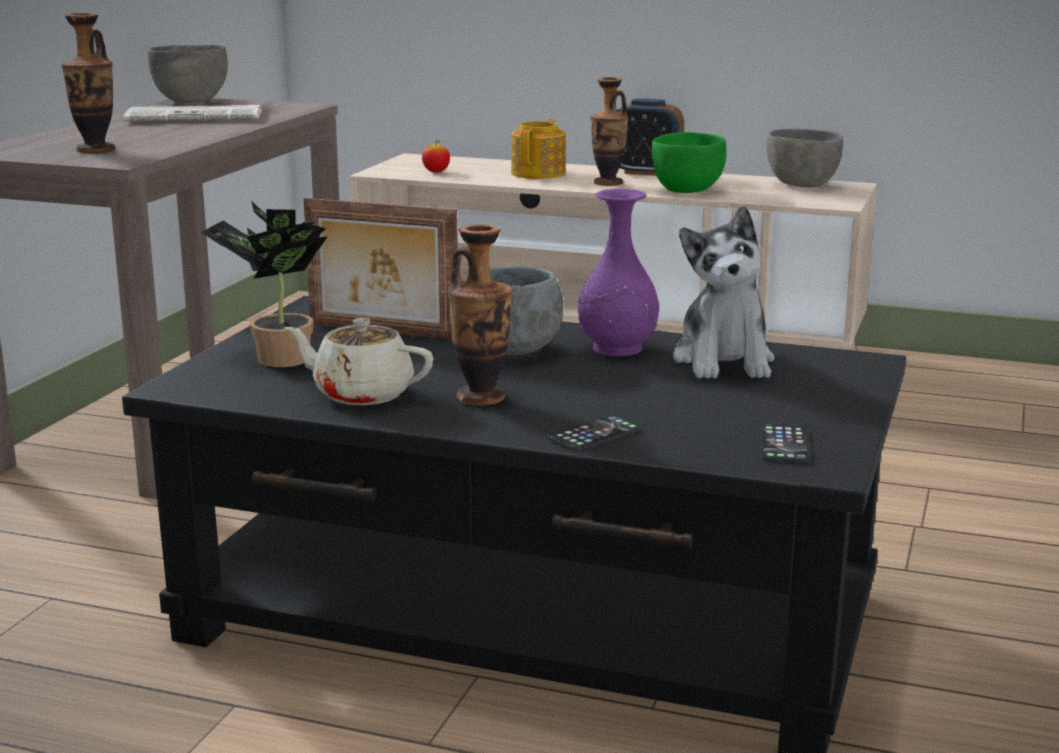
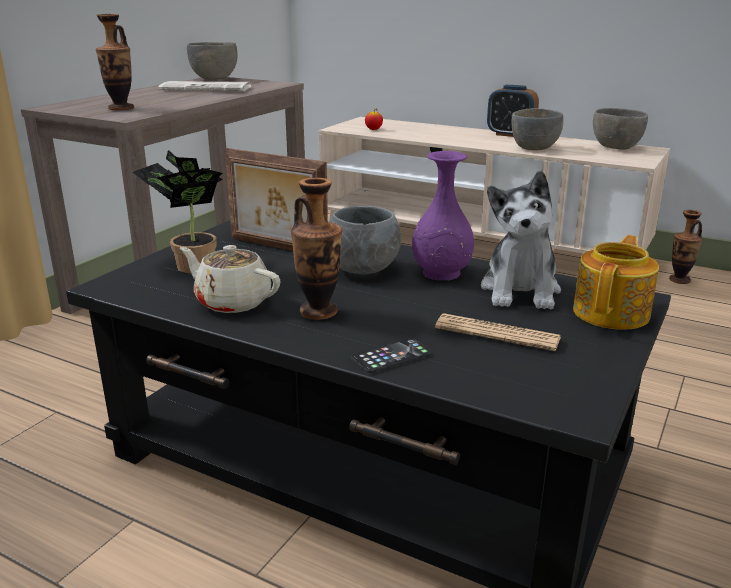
camera: 10 degrees right, 5 degrees up
teapot [511,119,566,179] -> teapot moved to [573,235,659,330]
vase [590,77,629,186] -> vase moved to [669,210,702,284]
green bowl [652,132,727,193] -> grey bowl [512,108,564,150]
phone [760,423,810,463] -> none
none -> newspaper [435,314,561,351]

